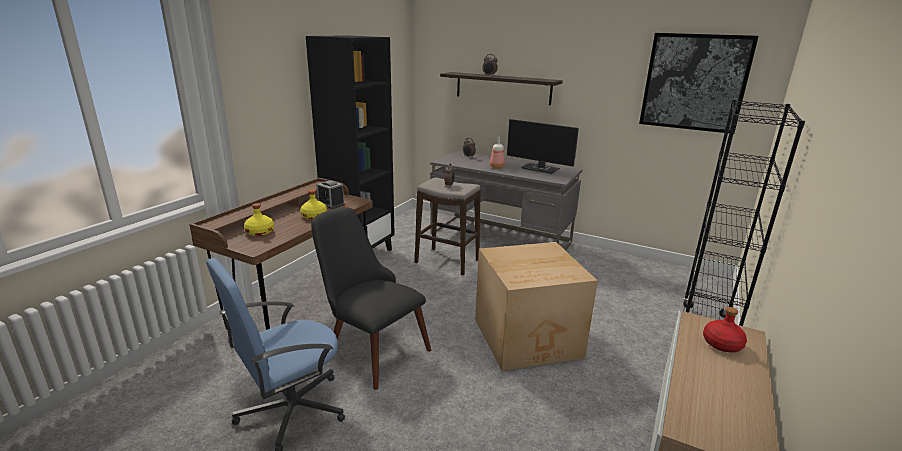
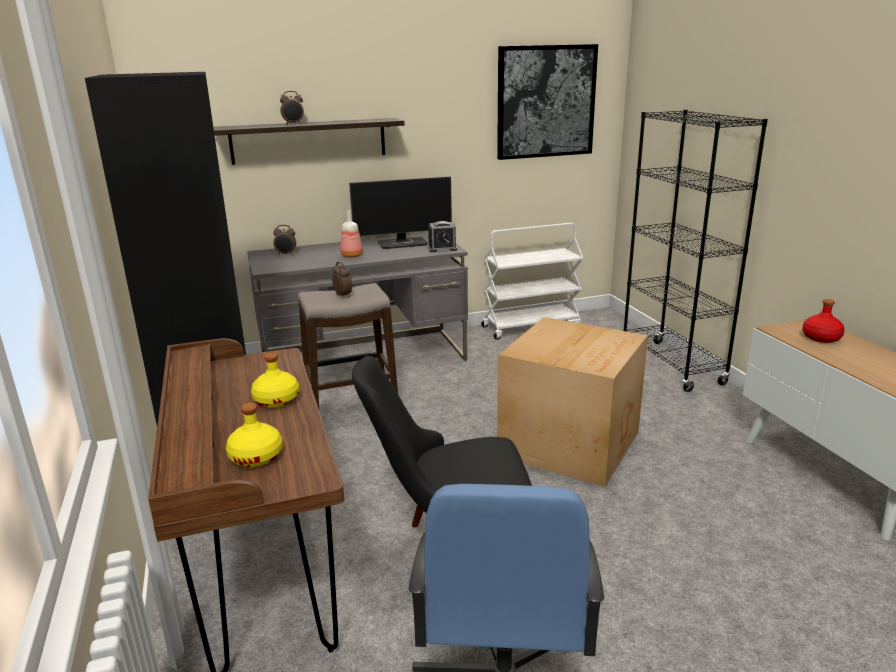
camera: 45 degrees left, 0 degrees up
alarm clock [316,180,345,209] -> alarm clock moved to [428,221,457,252]
none -> white cart [481,223,584,340]

